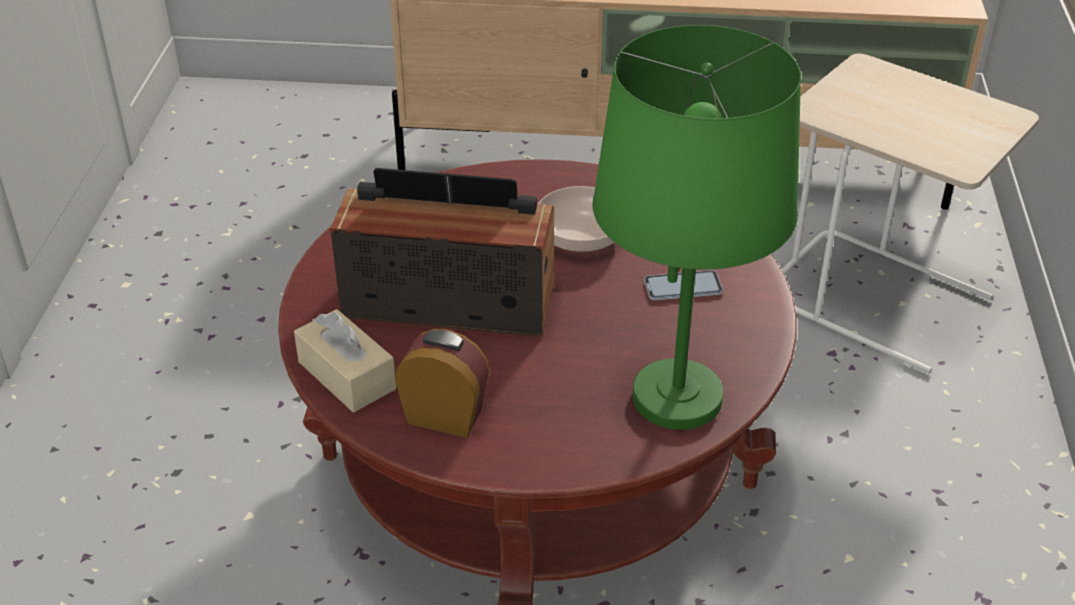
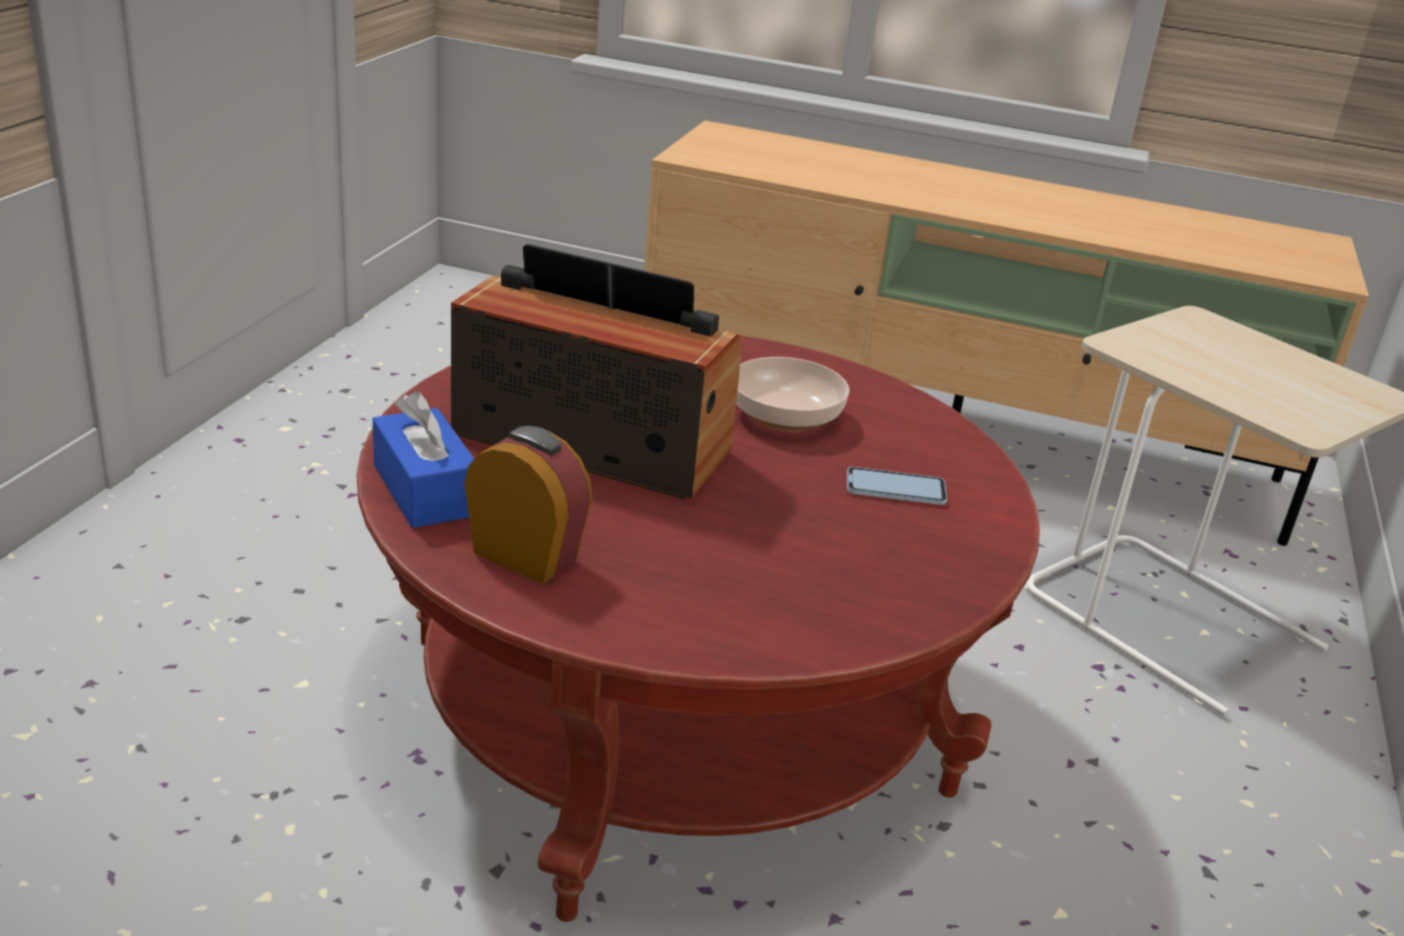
camera: 10 degrees right, 10 degrees down
beige tissue box [294,309,396,412] -> blue tissue box [373,391,474,528]
green table lamp [593,25,801,430] -> none

